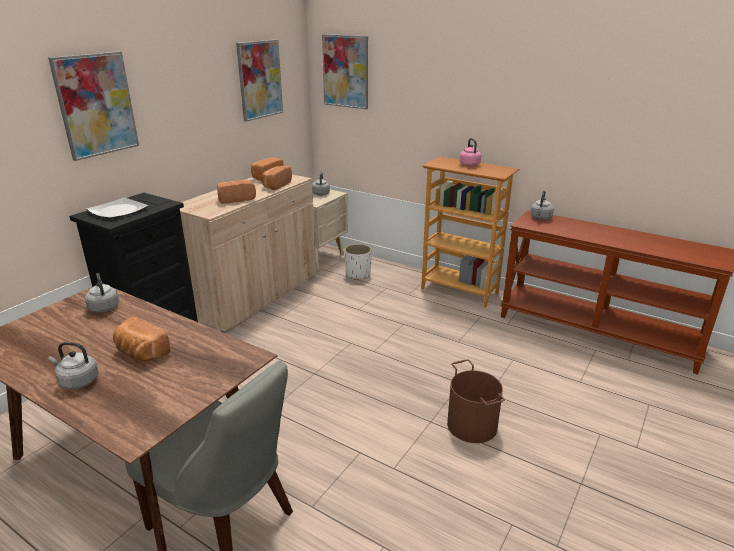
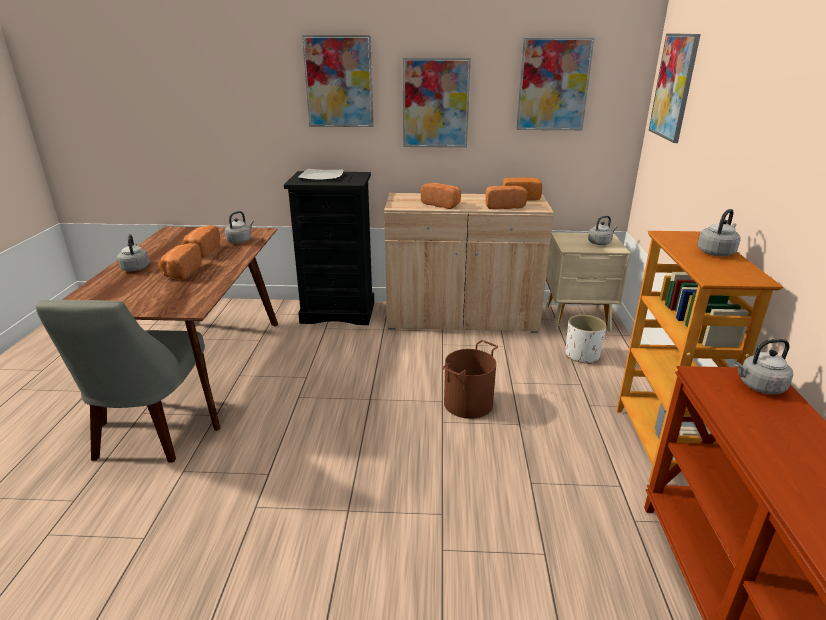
camera: 60 degrees right, 0 degrees up
brown bucket [447,359,505,443] -> brown bucket moved to [442,340,498,419]
pink kettle [460,138,481,166] -> grey kettle [697,209,741,256]
none -> bread [182,226,220,258]
none -> picture [403,58,471,148]

